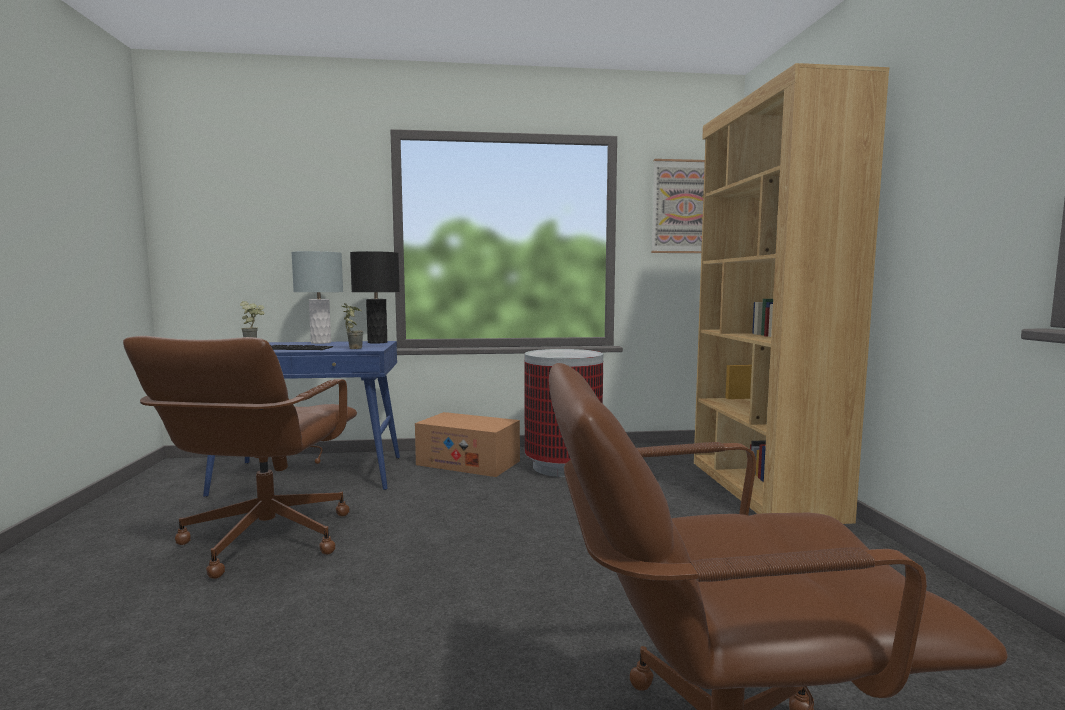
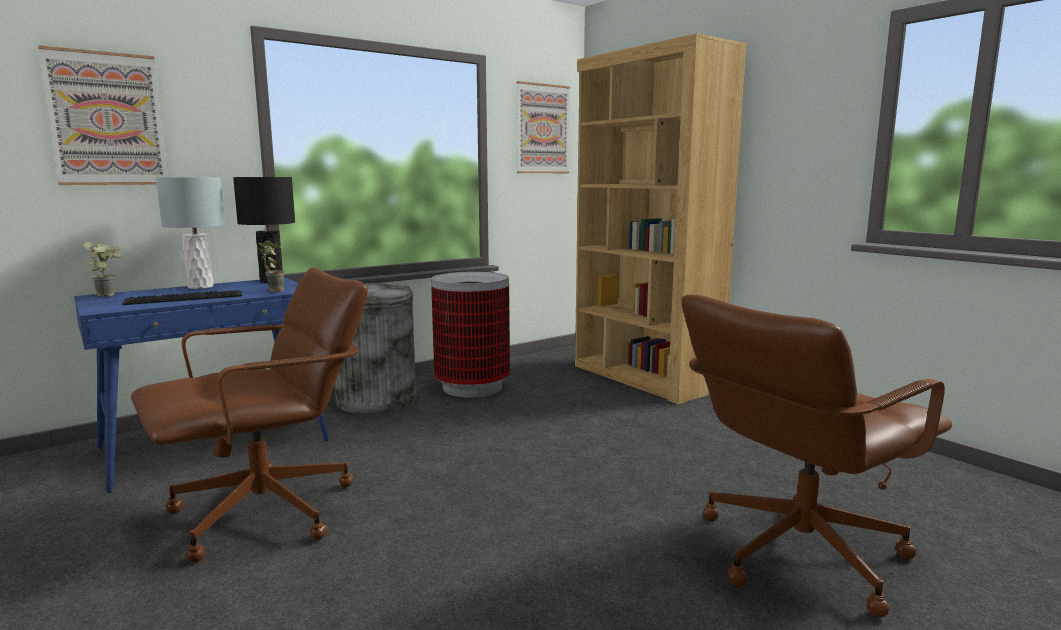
camera: 30 degrees left, 5 degrees up
brown office chair [123,336,357,579] -> brown office chair turned 105 degrees counterclockwise [131,267,368,563]
cardboard box [415,412,520,477] -> grey trash can [335,283,416,414]
none -> picture [38,45,168,185]

